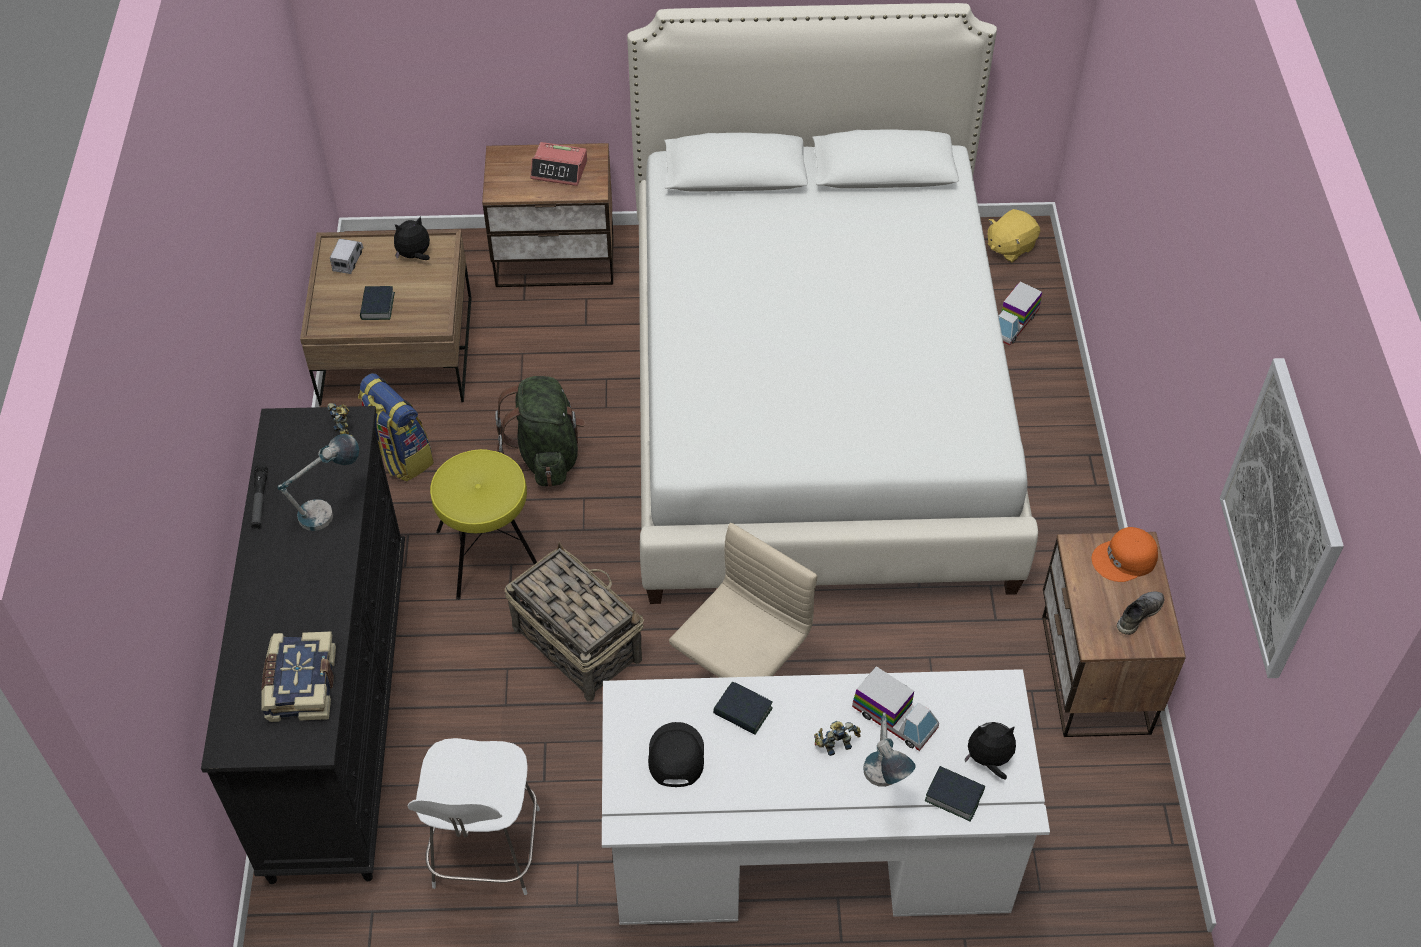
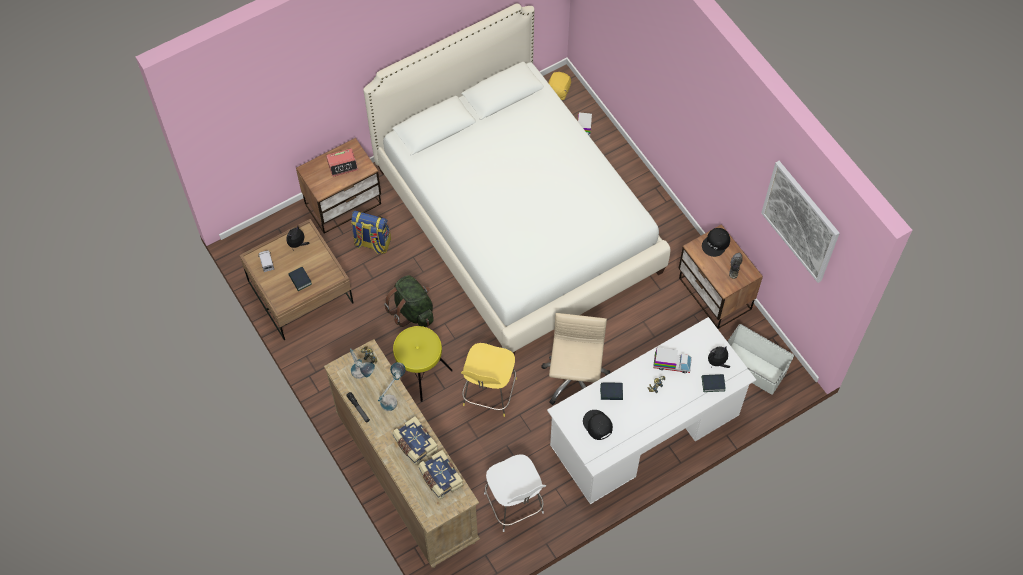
camera: 30 degrees left, 10 degrees up
black dresser [201,406,405,884] -> beige dresser [324,339,480,568]
backpack [358,373,434,482] -> backpack moved to [351,210,391,254]
basket [505,542,644,702] -> yellow stool [461,343,517,417]
table lamp [864,713,916,787] -> table lamp moved to [350,348,375,379]
orange cap [1092,527,1158,582] -> black cap [702,228,730,257]
none -> book [393,416,438,465]
none -> white storage box [727,324,794,395]

